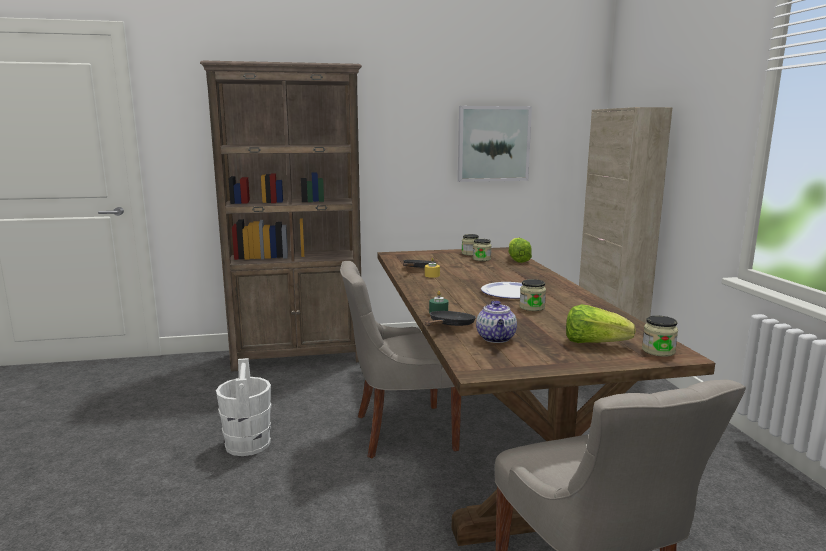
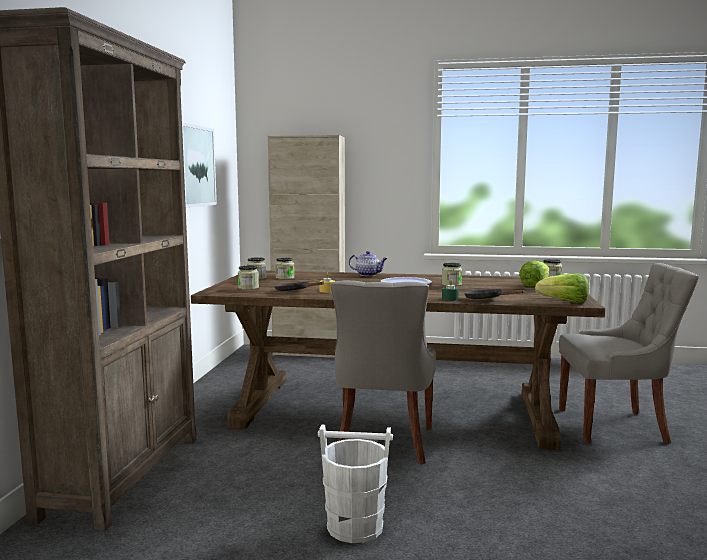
camera: 70 degrees left, 5 degrees down
teapot [476,301,517,343] -> teapot moved to [349,251,387,276]
lettuce [508,238,532,263] -> lettuce moved to [535,273,589,303]
none -> jar [238,265,259,290]

